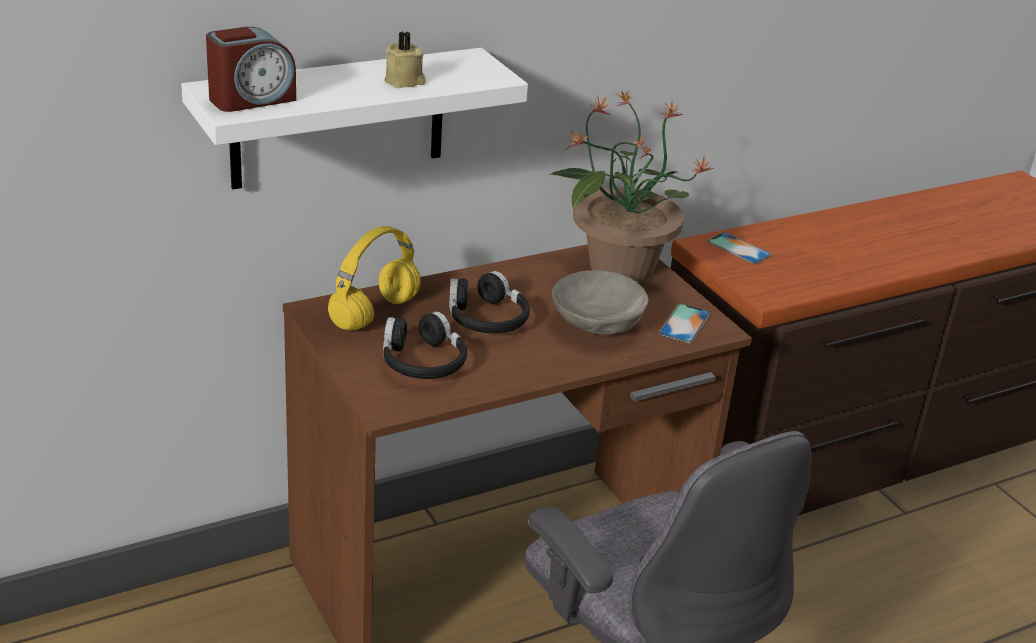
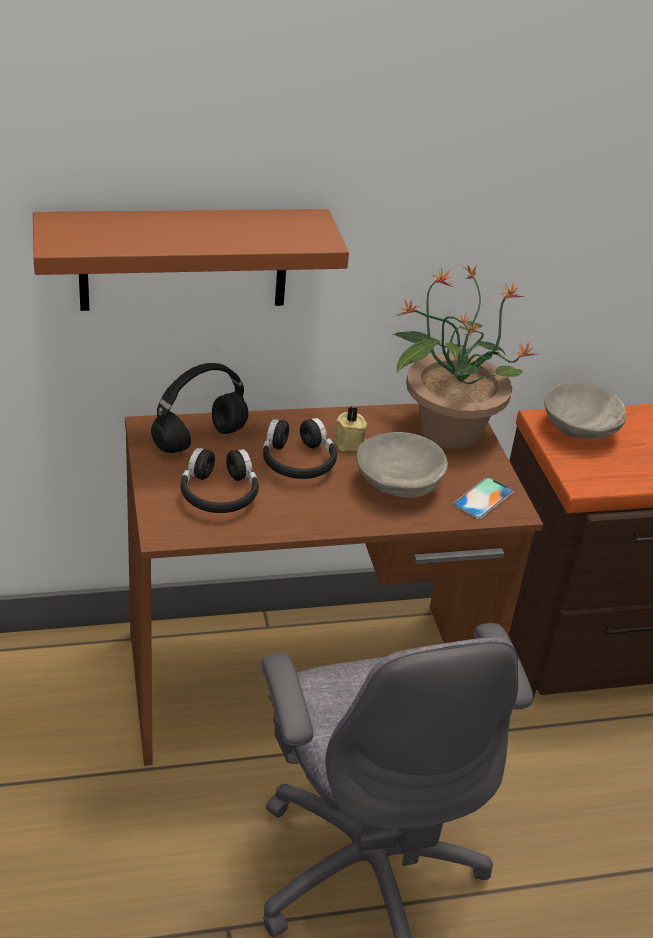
camera: 15 degrees right, 5 degrees up
white shelf [181,48,528,189] -> brown shelf [33,209,349,311]
alarm clock [206,27,296,112] -> none
yellow headphones [328,226,421,330] -> black headphones [151,363,248,453]
beige candle [384,31,426,88] -> beige candle moved to [333,406,367,451]
phone [707,232,771,264] -> grey bowl [544,382,627,439]

